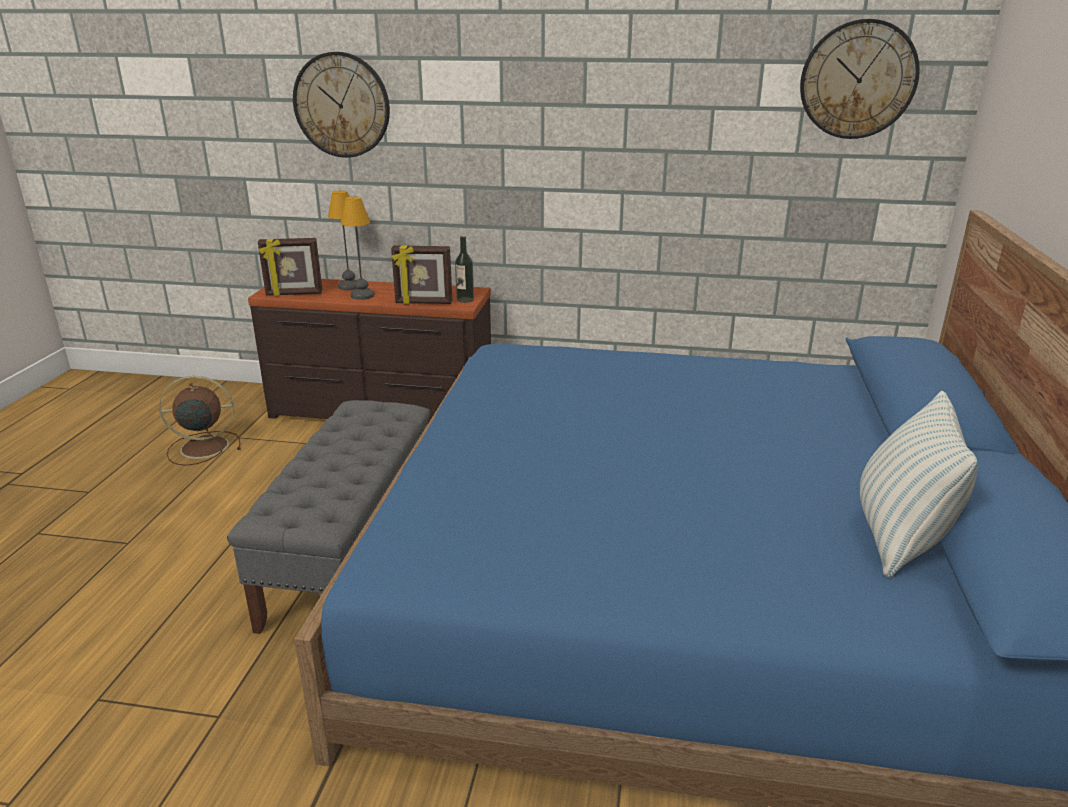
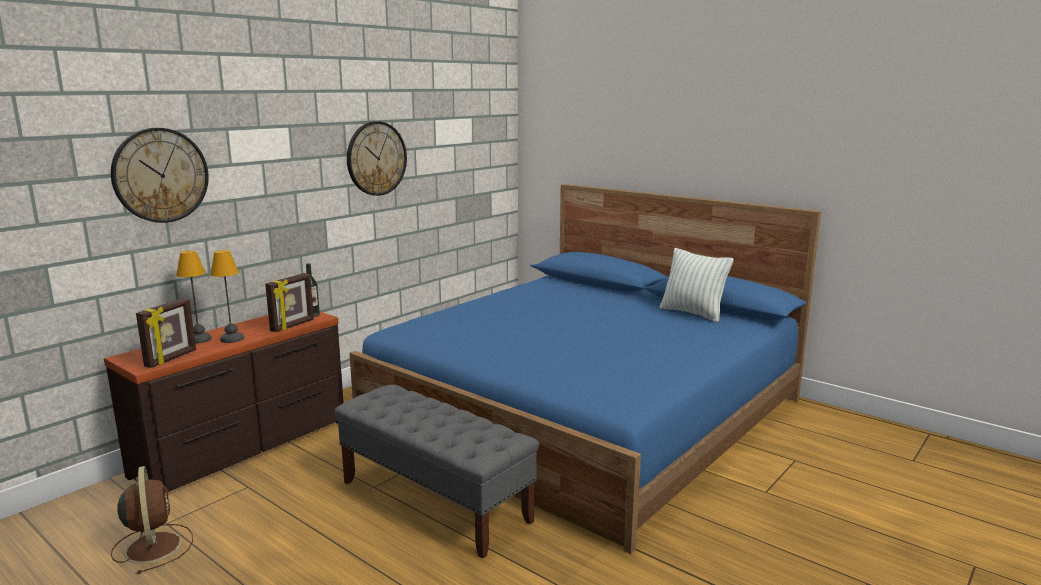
camera: 60 degrees left, 10 degrees down
brown fan [159,376,241,466] -> brown fan turned 135 degrees clockwise [111,466,193,574]
wall clock [800,19,920,139] -> wall clock moved to [347,121,407,196]

